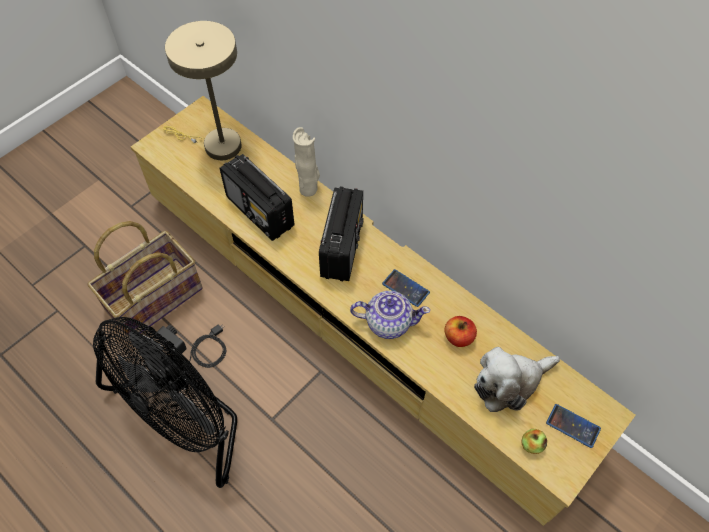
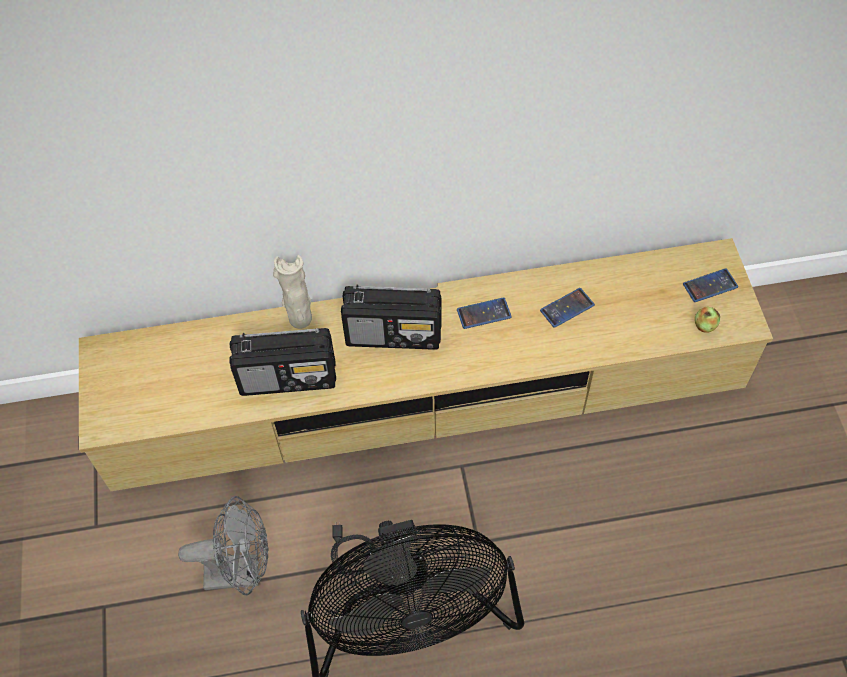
camera: 50 degrees left, 0 degrees up
basket [87,221,203,340] -> grey fan [178,496,268,595]
beige table lamp [163,21,242,160] -> none
radio [319,186,364,281] -> radio turned 135 degrees clockwise [341,284,442,350]
teapot [350,291,430,339] -> none
apple [445,316,477,347] -> phone [540,288,595,328]
plush toy [474,347,560,412] -> none

